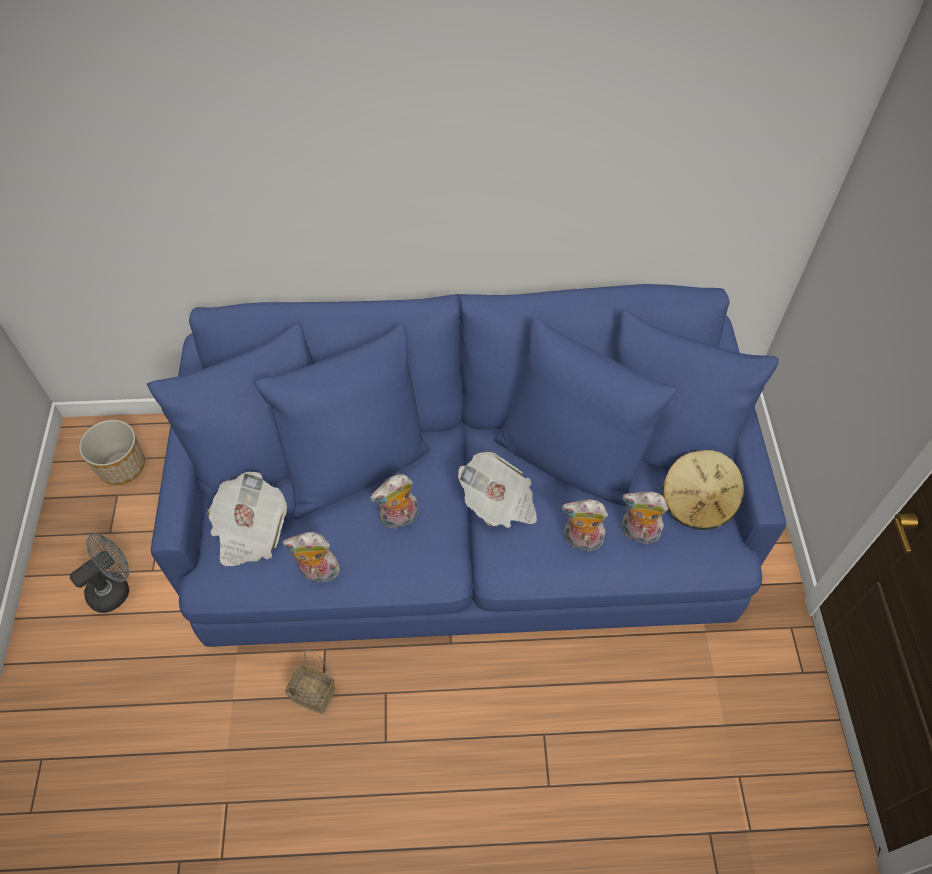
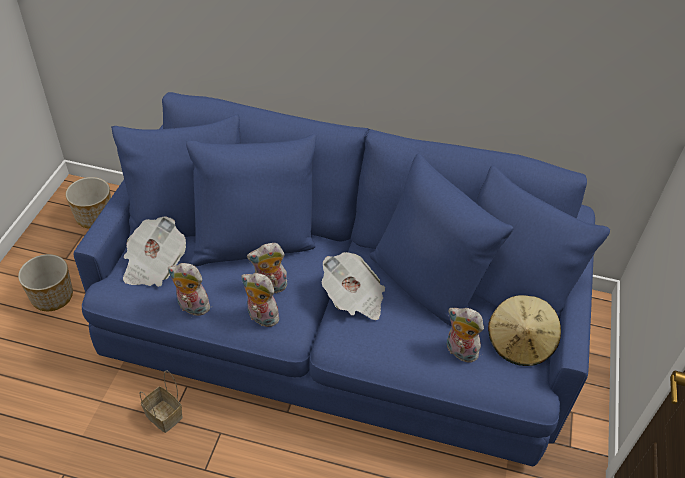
camera: 15 degrees right, 10 degrees down
grey fan [70,534,129,613] -> planter [18,254,73,311]
plush toy [562,499,608,551] -> plush toy moved to [242,273,281,327]

